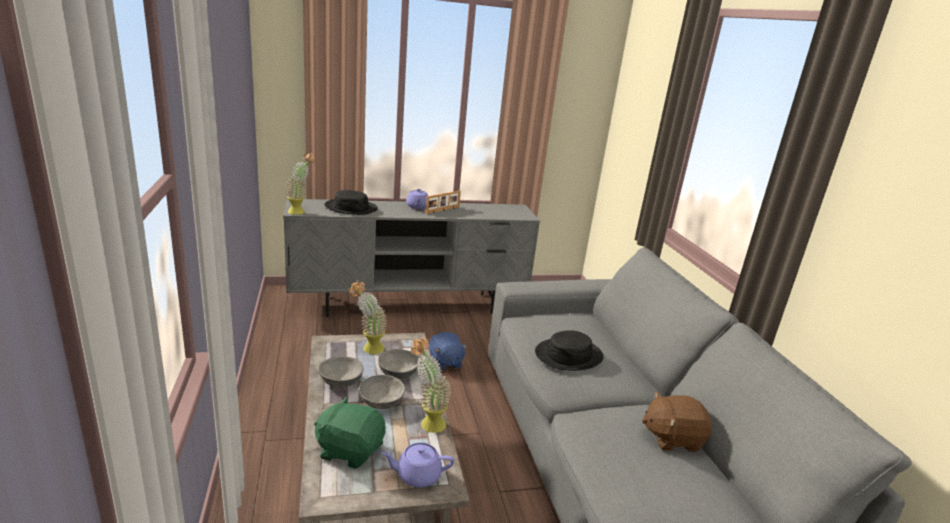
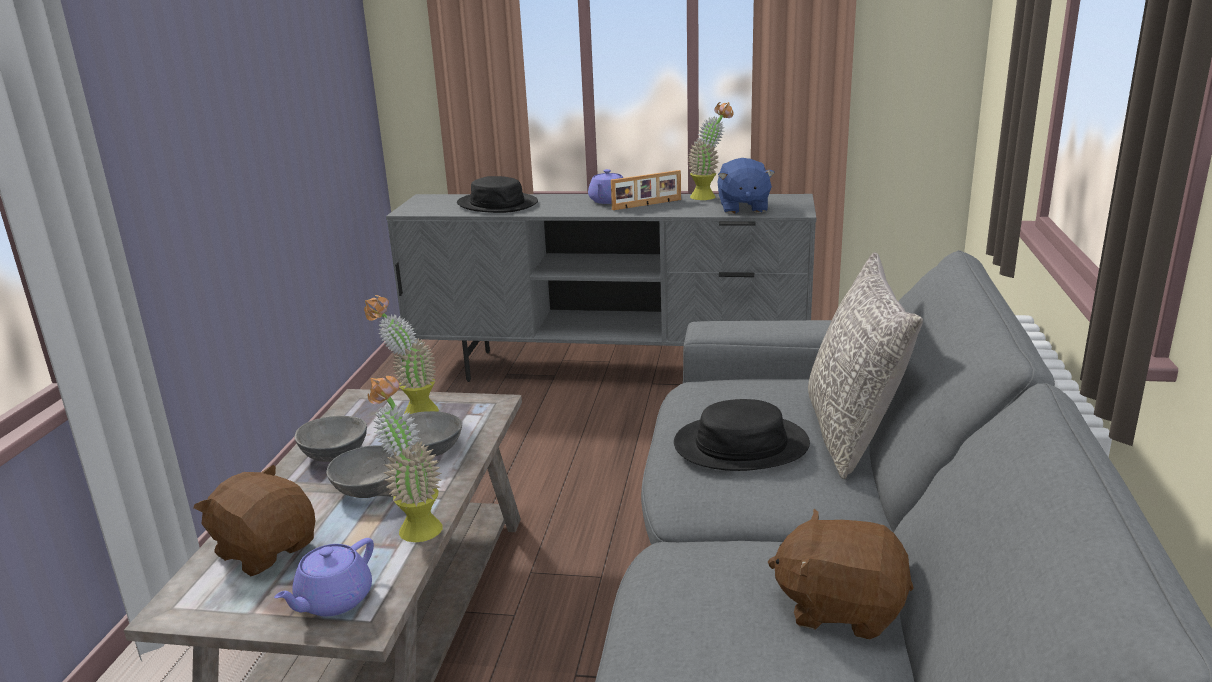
camera: 25 degrees right, 0 degrees up
potted plant [286,153,315,215] -> potted plant moved to [688,102,734,200]
green plush toy [314,397,386,469] -> brown plush toy [194,464,315,576]
purple teapot [381,443,454,487] -> purple teapot turned 75 degrees counterclockwise [274,538,374,616]
blue plush toy [429,332,468,371] -> blue plush toy moved to [718,158,775,214]
none -> grey pillow [808,252,923,479]

